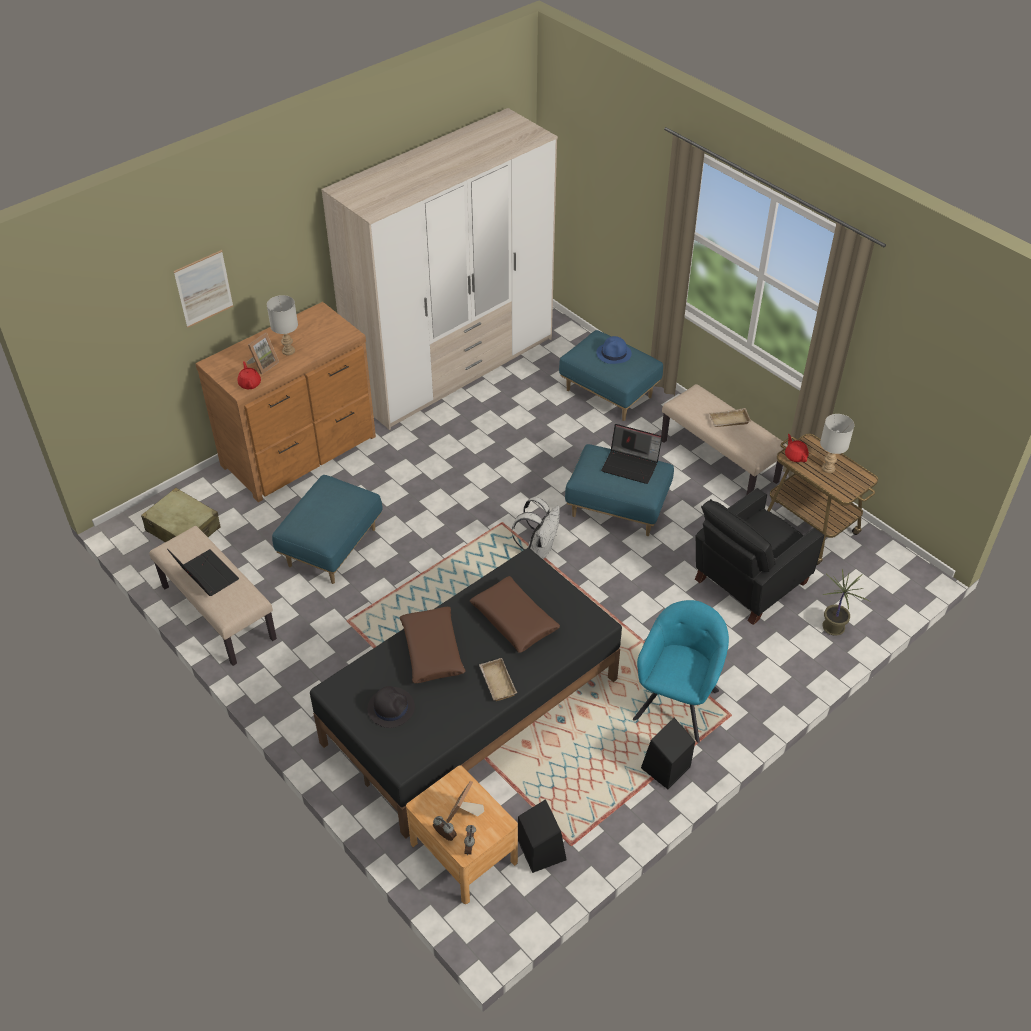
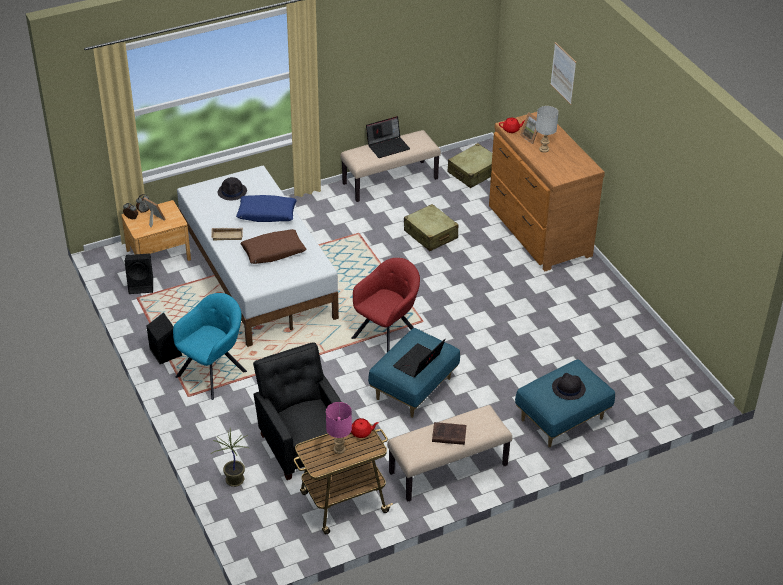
camera: 105 degrees right, 5 degrees down
blue ottoman [272,475,382,584] -> beige suitcase [404,204,459,251]
black bed [310,548,622,838] -> white bed [177,166,339,347]
wardrobe [322,108,558,430] -> none
brown pillow [400,607,465,683] -> blue pillow [236,195,297,222]
white backpack [512,497,560,559] -> red armchair [351,258,420,352]
blue hat [596,336,632,364] -> black hat [552,373,586,400]
turquoise armchair [633,600,729,743] -> turquoise armchair turned 90 degrees counterclockwise [173,293,247,400]
beige tray [709,408,751,427] -> brown book [432,422,466,445]
grey table lamp [820,414,855,473] -> pink table lamp [326,402,352,454]

